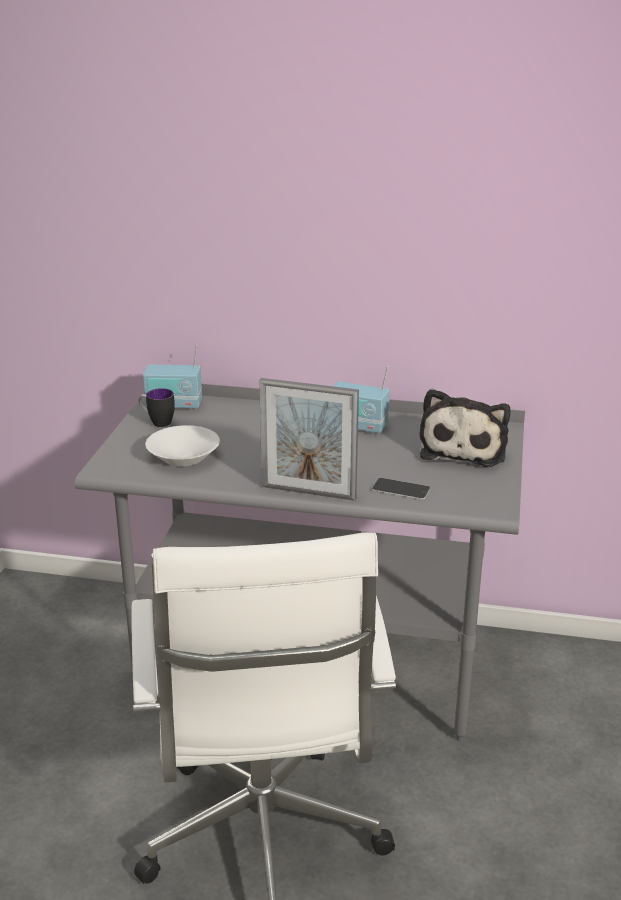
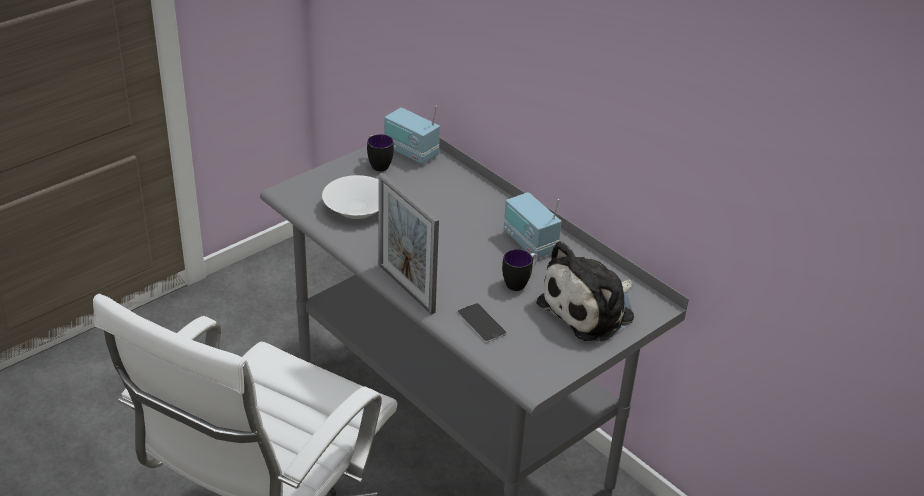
camera: 35 degrees right, 10 degrees up
none -> mug [502,249,538,291]

